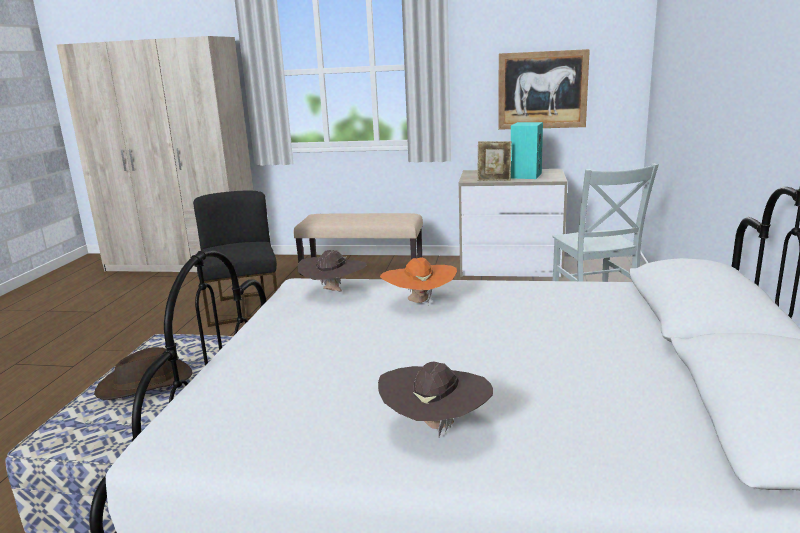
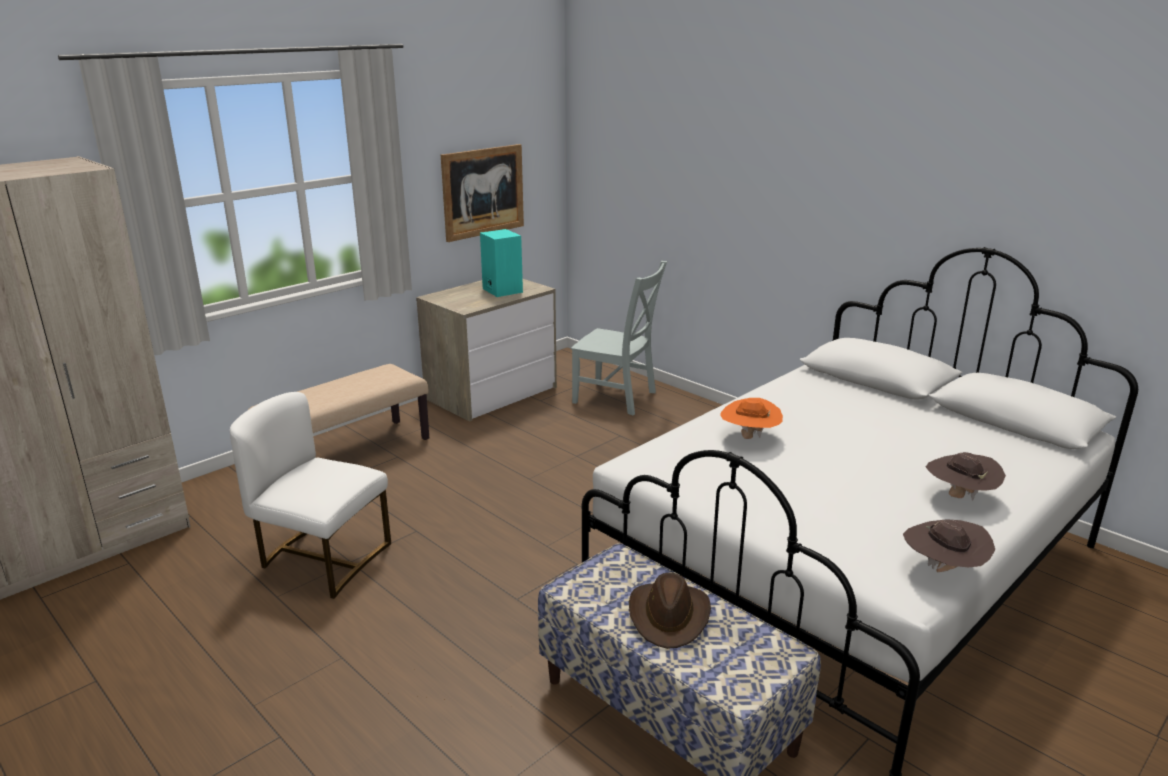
camera: 55 degrees left, 5 degrees up
black chair [193,191,277,327] -> white chair [230,392,391,599]
brown hat [298,250,367,291] -> brown hat moved to [903,519,995,572]
picture frame [477,141,512,181] -> none

